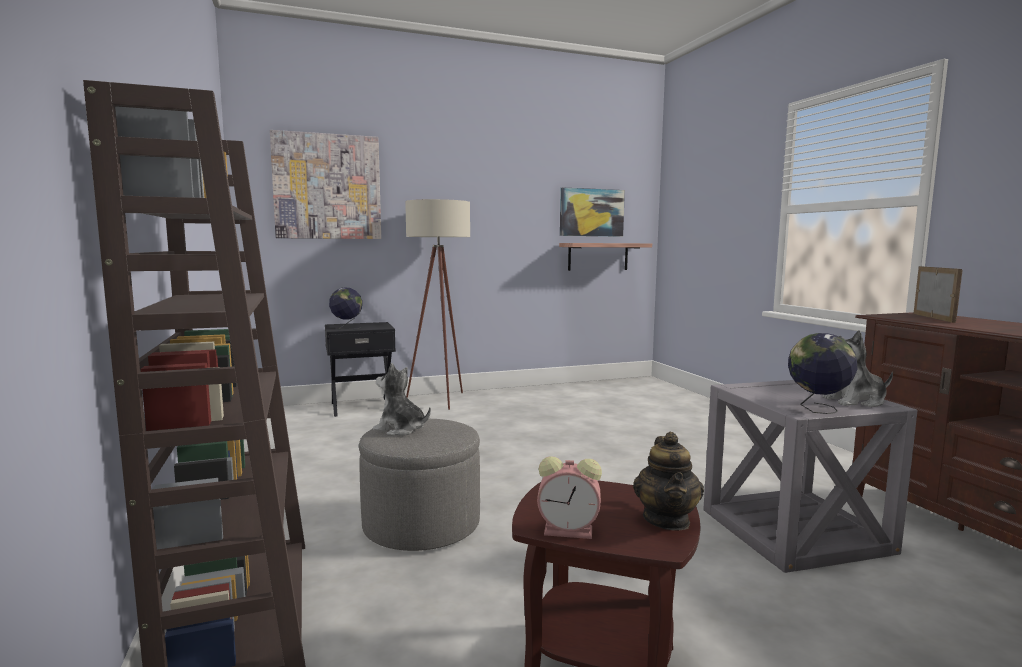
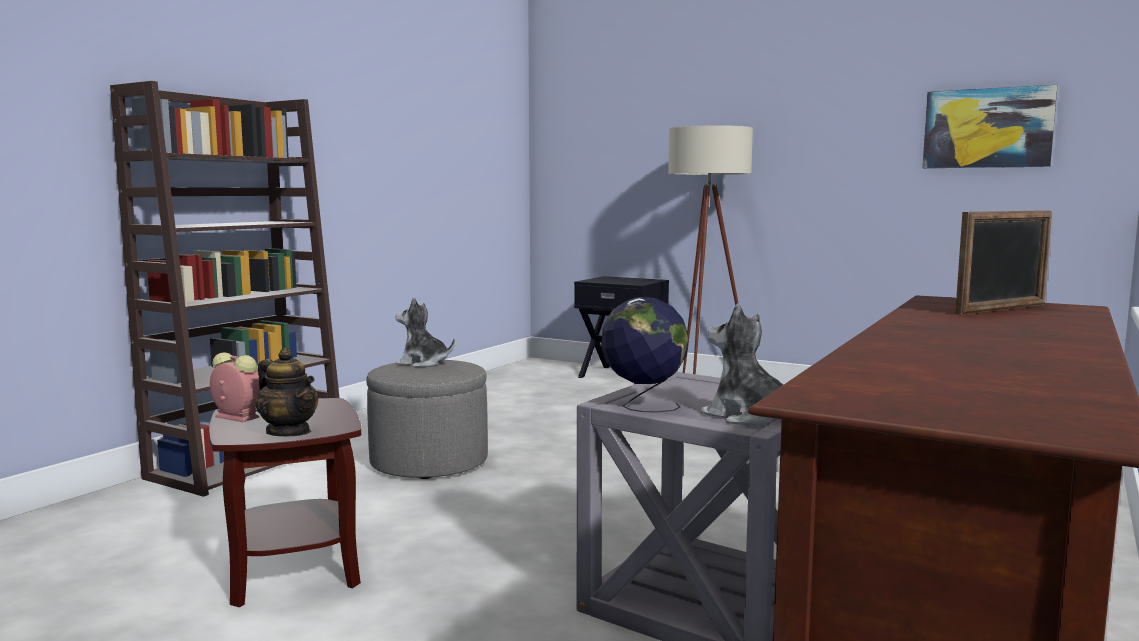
camera: 50 degrees right, 0 degrees up
picture [270,130,381,239] -> none
globe [329,287,362,329] -> none
plush toy [373,363,431,436] -> plush toy turned 60 degrees counterclockwise [395,297,455,367]
alarm clock [537,456,602,539] -> alarm clock turned 150 degrees clockwise [210,352,260,422]
shelf [559,243,652,271] -> none
teapot [633,432,704,531] -> teapot turned 105 degrees counterclockwise [256,348,318,436]

